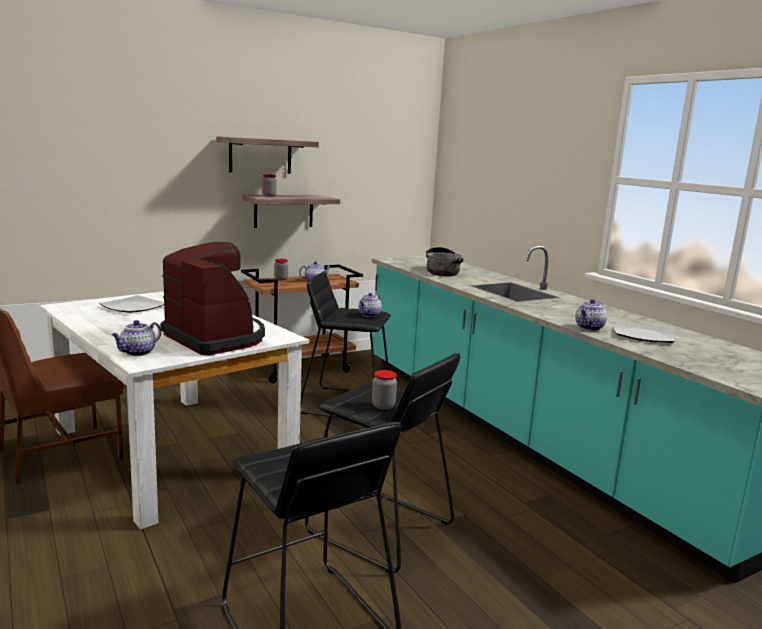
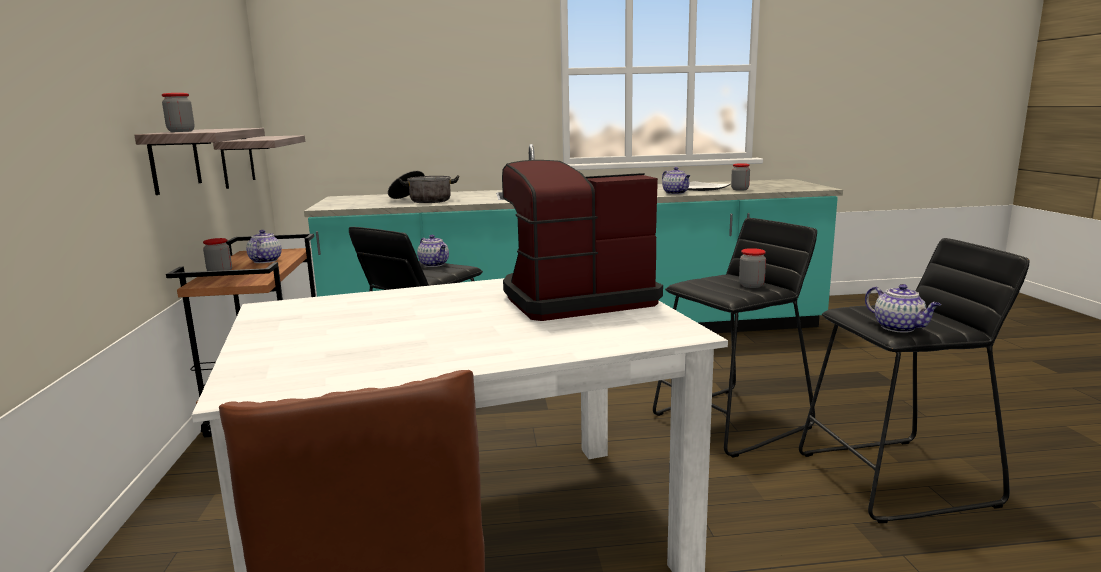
camera: 65 degrees left, 0 degrees up
plate [99,295,164,313] -> none
teapot [112,320,161,356] -> teapot moved to [865,284,941,333]
shelf [216,136,319,174] -> shelf moved to [213,135,305,189]
none -> jar [731,163,750,191]

